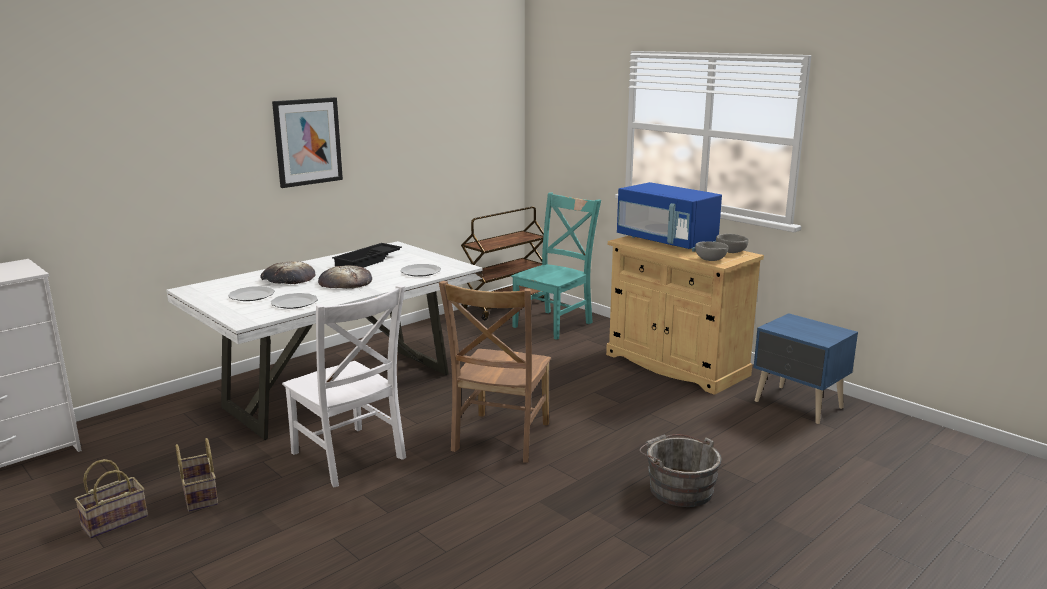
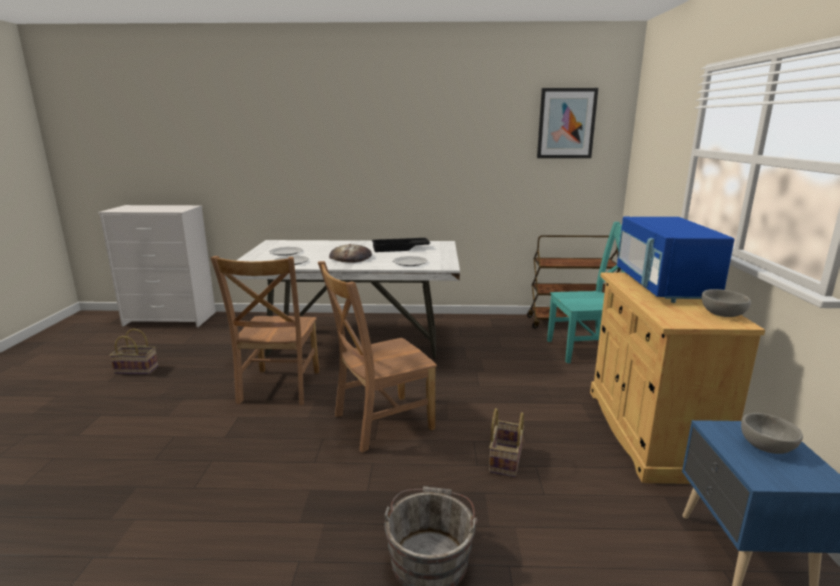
camera: 45 degrees right, 0 degrees up
basket [176,438,218,512] -> basket moved to [489,408,524,477]
bread [260,261,315,284] -> none
picture [272,97,343,188] -> picture moved to [537,88,598,158]
white chair [282,285,406,487] -> brown chair [210,256,319,405]
grey bowl [695,241,728,261] -> grey bowl moved to [741,413,803,454]

